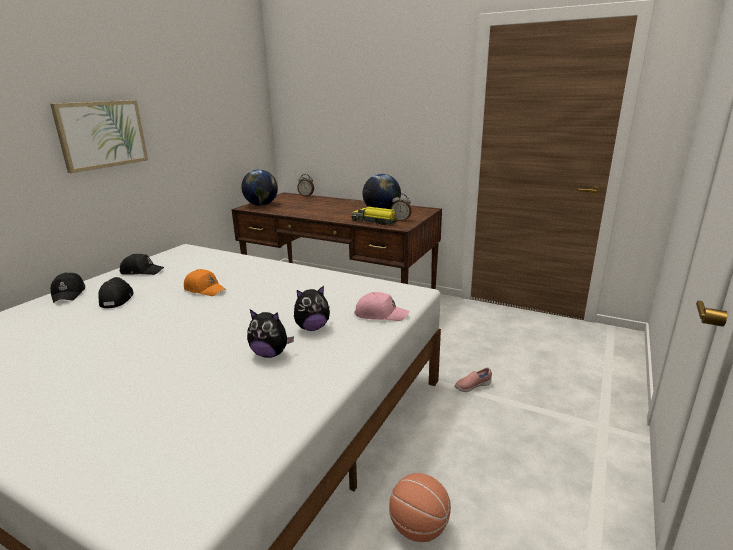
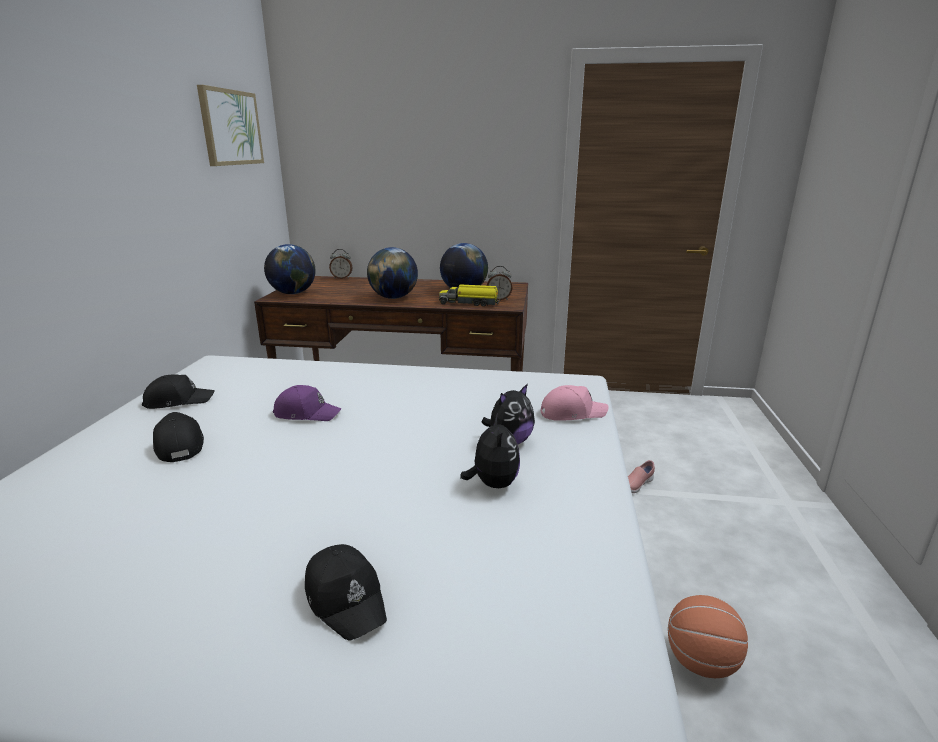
camera: 20 degrees left, 0 degrees up
picture [50,100,148,173] -> picture moved to [197,85,264,166]
black cap [50,272,85,303] -> black cap moved to [305,544,387,641]
orange cap [184,269,226,296] -> purple cap [273,385,342,421]
plush toy [247,310,294,358] -> plush toy turned 90 degrees counterclockwise [460,414,520,488]
none -> globe [367,247,418,299]

